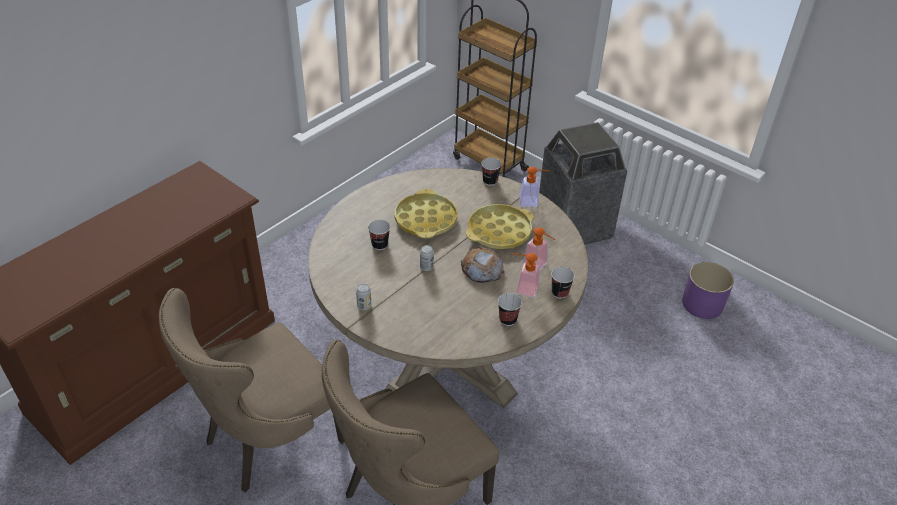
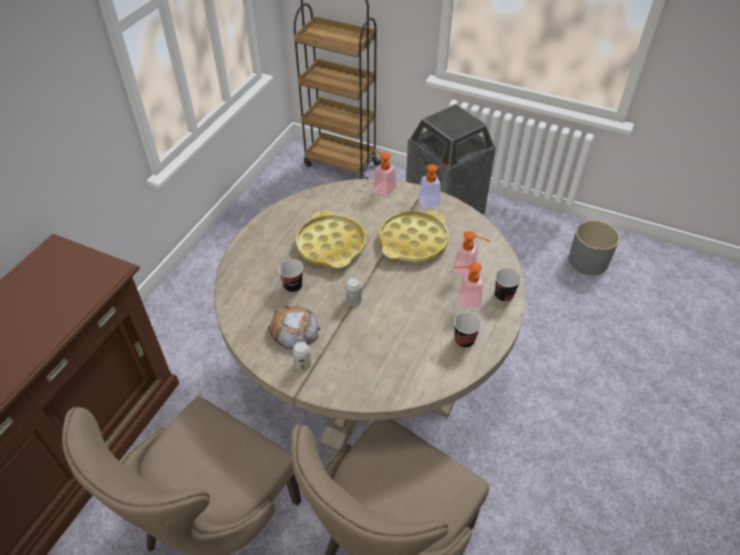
camera: 15 degrees left, 5 degrees up
bread [461,246,504,283] -> bread moved to [268,306,321,349]
cup [481,158,502,186] -> soap dispenser [370,149,397,196]
purple planter [682,262,734,319] -> grey planter [569,220,620,275]

